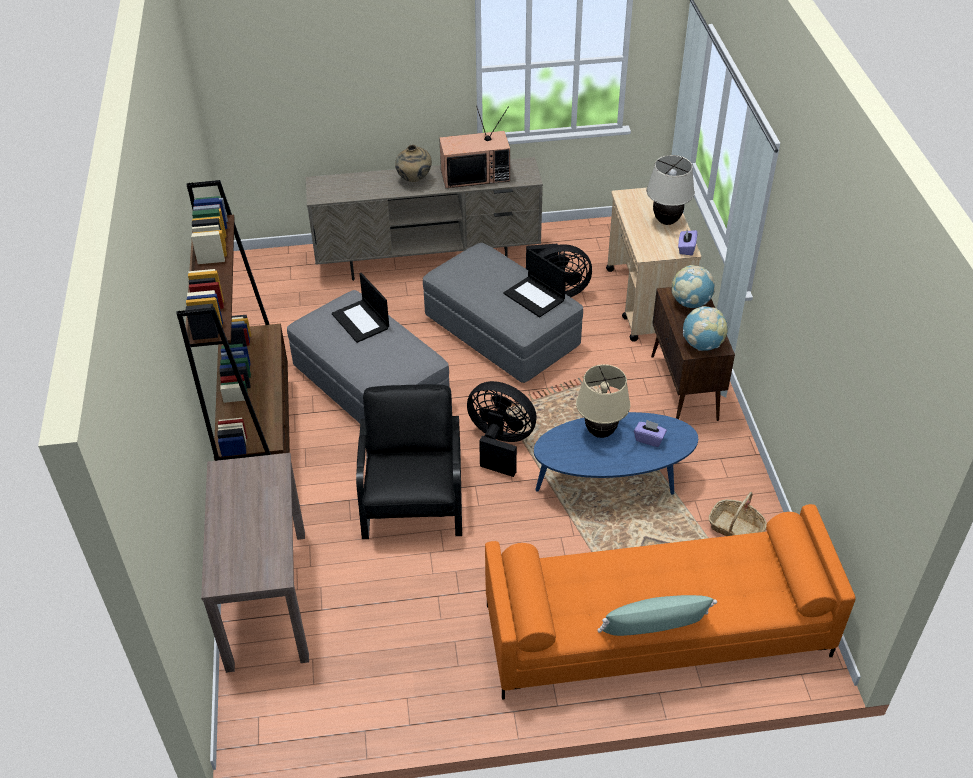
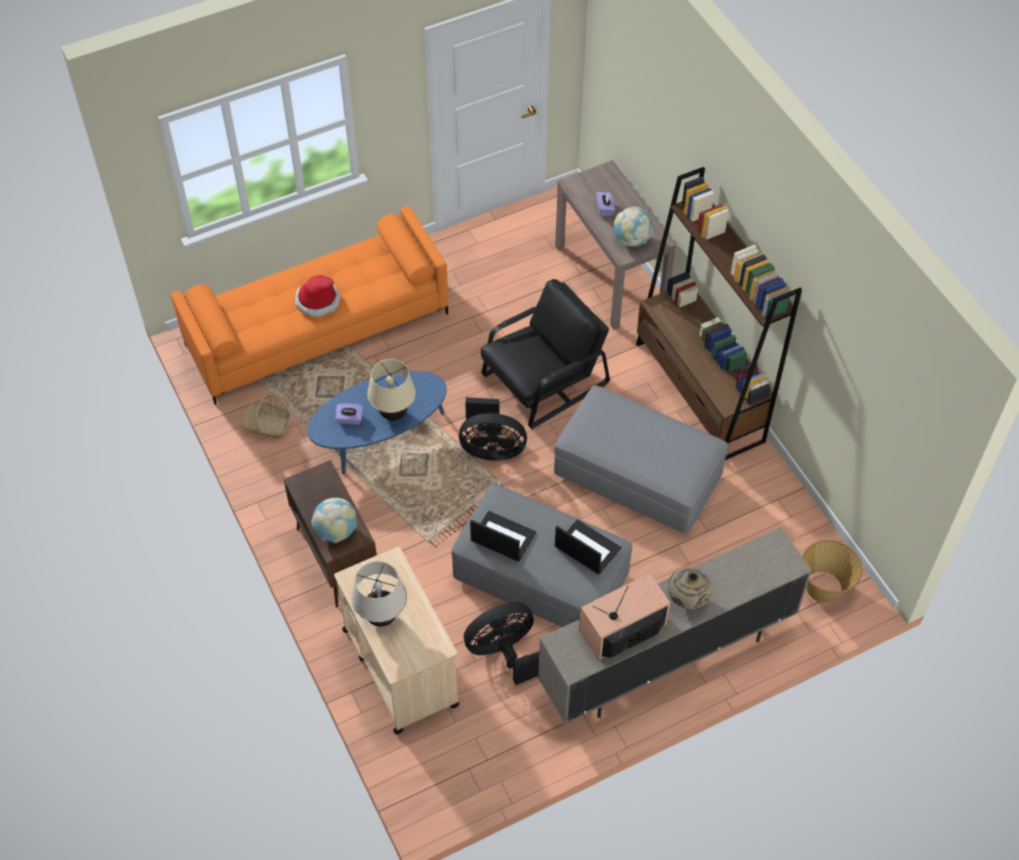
camera: 160 degrees right, 10 degrees up
laptop [332,273,389,343] -> laptop moved to [555,520,621,574]
black armchair [356,384,462,539] -> black armchair turned 105 degrees counterclockwise [481,279,610,429]
green pillow [597,595,717,636] -> none
purple tissue box [678,230,698,256] -> purple tissue box moved to [596,192,615,217]
globe [683,306,728,351] -> globe moved to [614,207,653,247]
none -> hat [295,275,340,317]
none -> basket [802,540,862,603]

